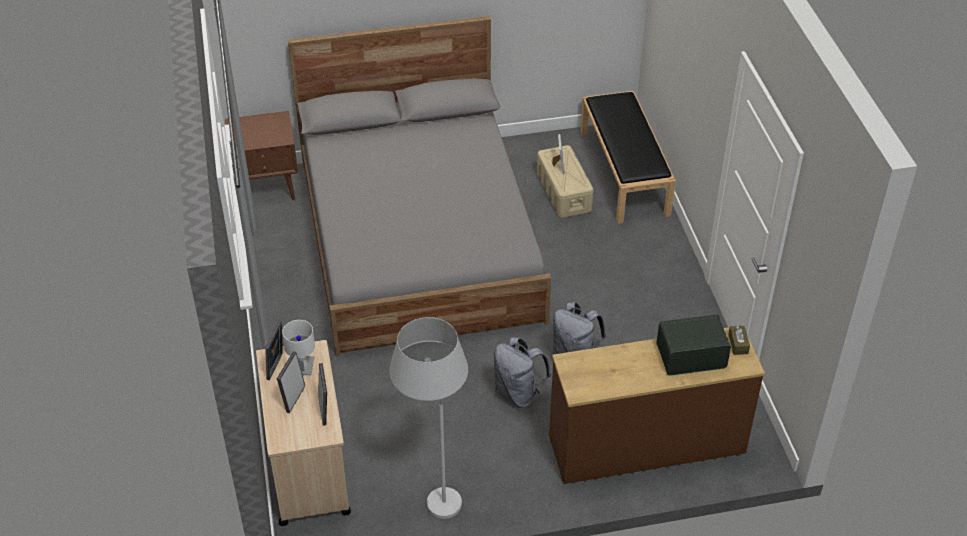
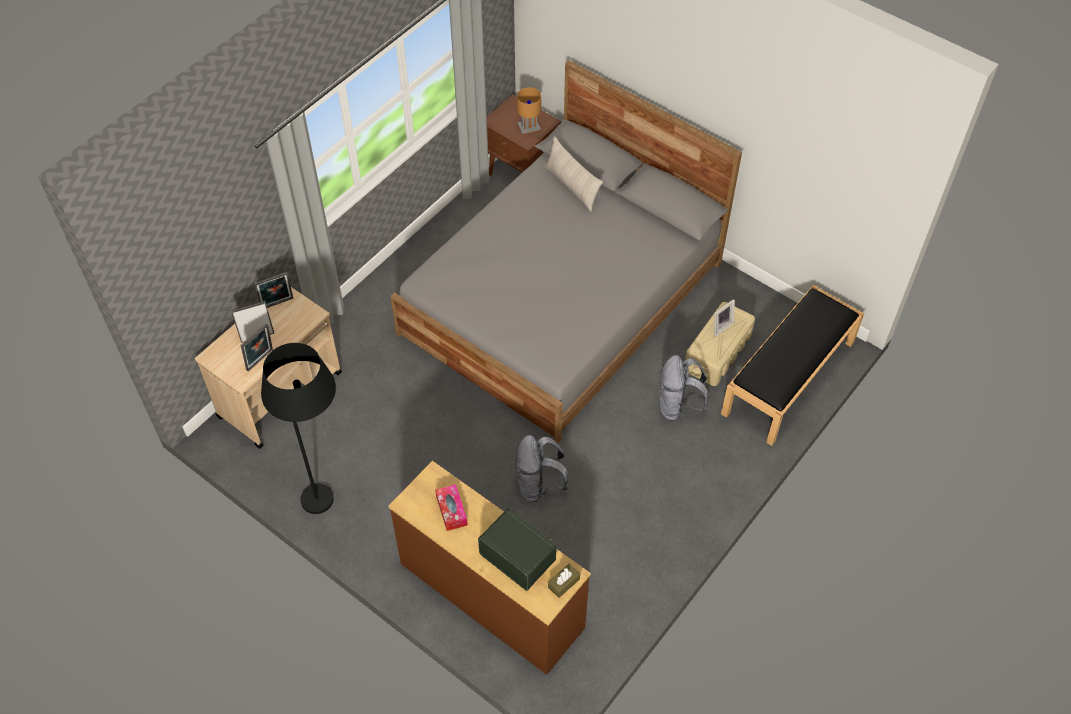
camera: 50 degrees right, 10 degrees up
white table lamp [282,320,315,376] -> none
white floor lamp [389,317,468,519] -> black floor lamp [261,343,336,514]
grey backpack [494,337,551,408] -> grey backpack moved to [658,355,709,421]
none -> tissue box [435,484,468,531]
none -> brown table lamp [517,87,541,134]
none -> beige pillow [544,136,603,211]

